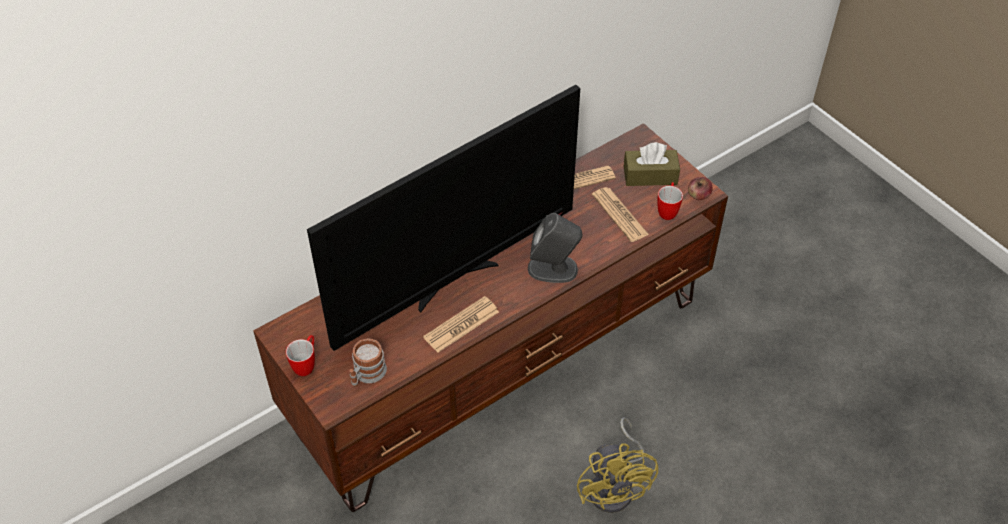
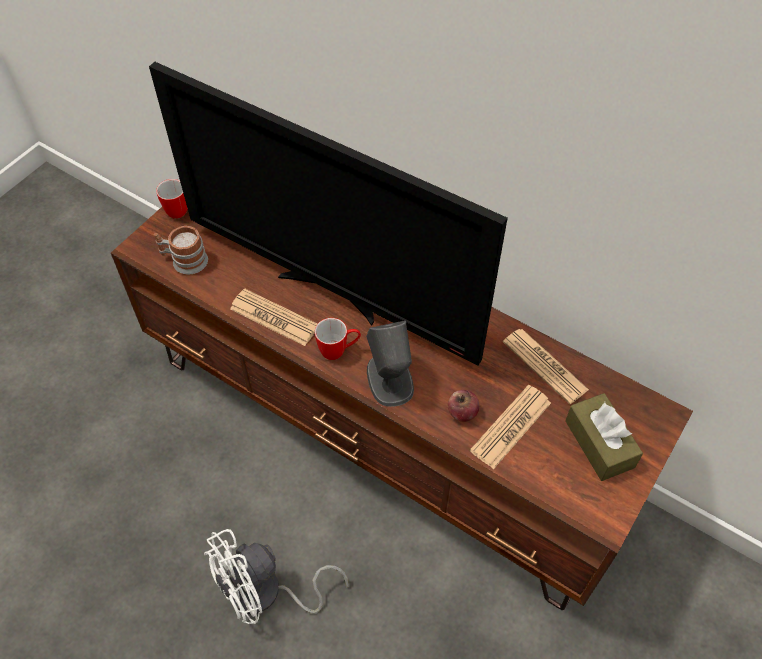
camera: 70 degrees right, 5 degrees up
yellow fan [577,417,658,513] -> white fan [204,529,349,624]
mug [657,182,683,220] -> mug moved to [315,318,361,360]
apple [688,177,713,200] -> apple moved to [448,390,479,422]

